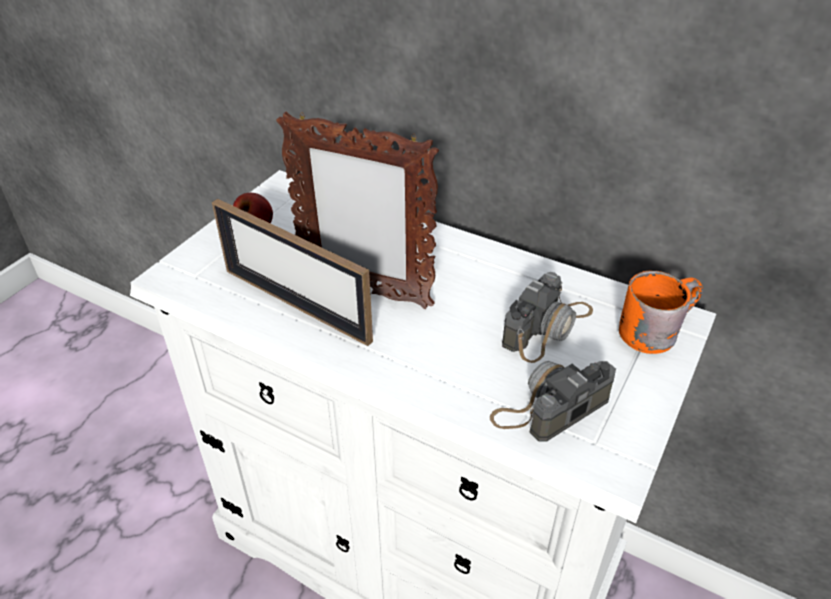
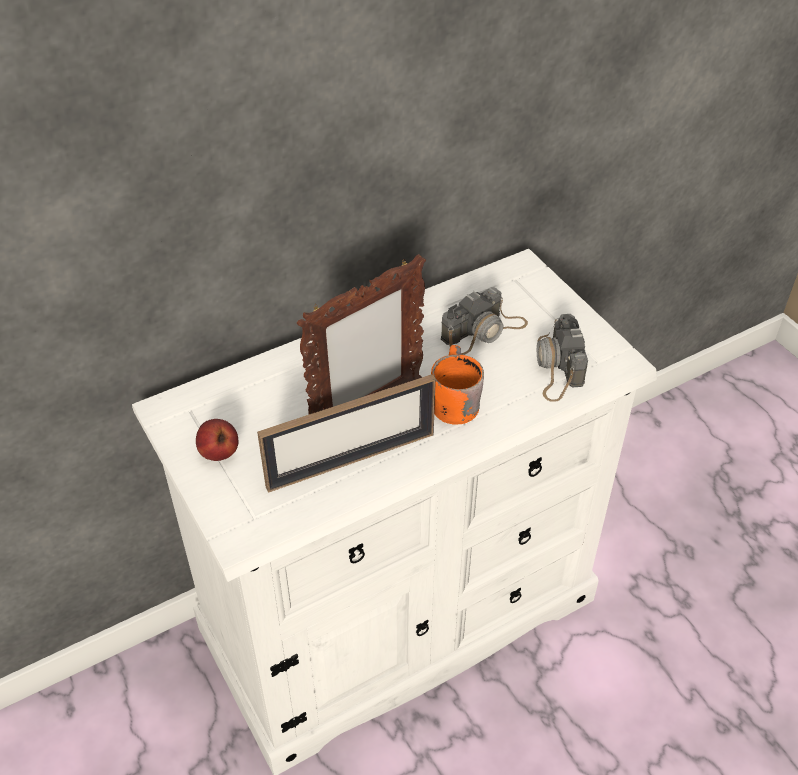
camera: 60 degrees left, 5 degrees up
camera [502,272,593,363] -> camera turned 75 degrees clockwise [441,287,528,355]
orange mug [619,271,703,354] -> orange mug moved to [431,345,484,424]

